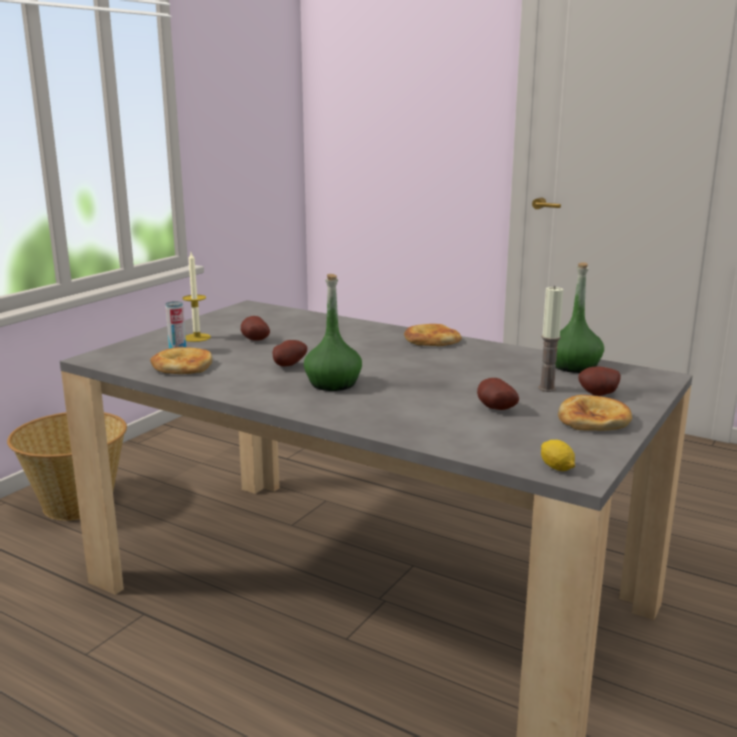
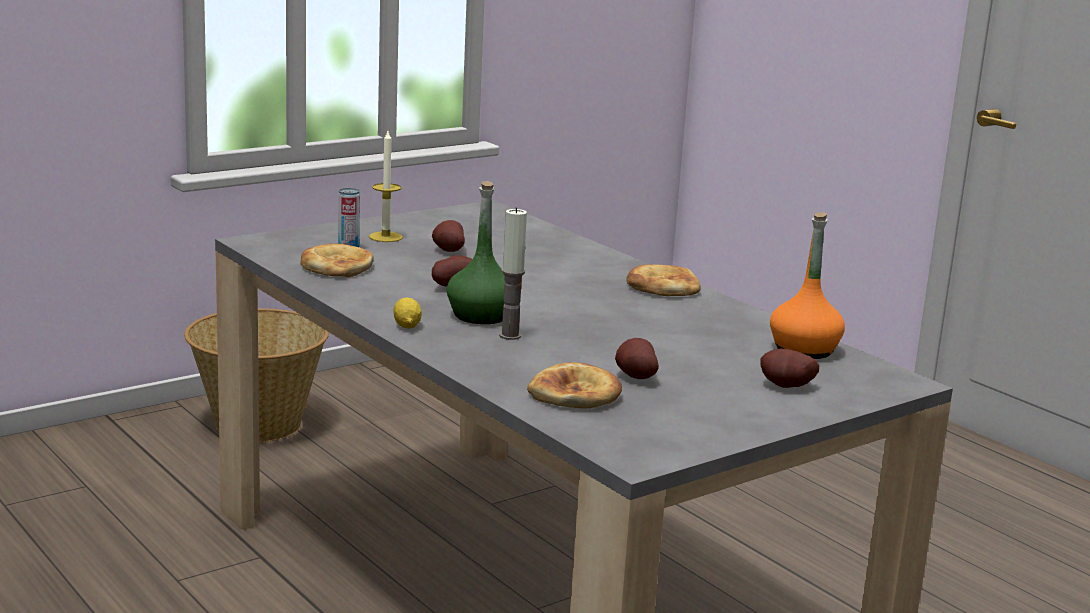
camera: 20 degrees right, 0 degrees up
candle [538,286,563,392] -> candle moved to [499,208,527,340]
lemon [541,440,575,471] -> lemon moved to [394,297,422,329]
green bottle [555,262,604,373] -> orange bottle [770,212,845,359]
bread [558,395,632,431] -> bread moved to [527,362,622,409]

